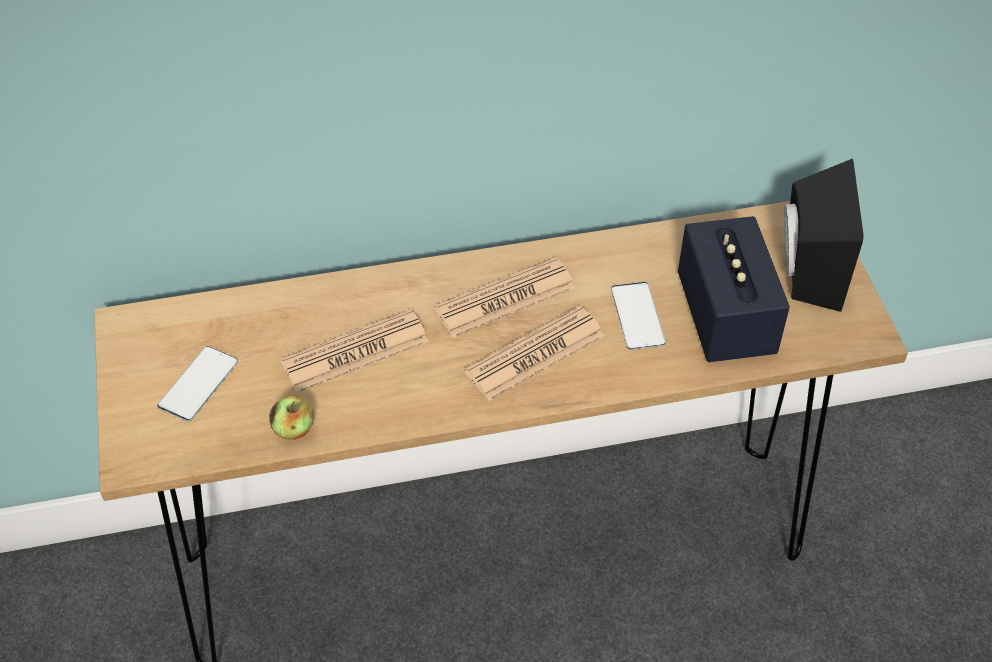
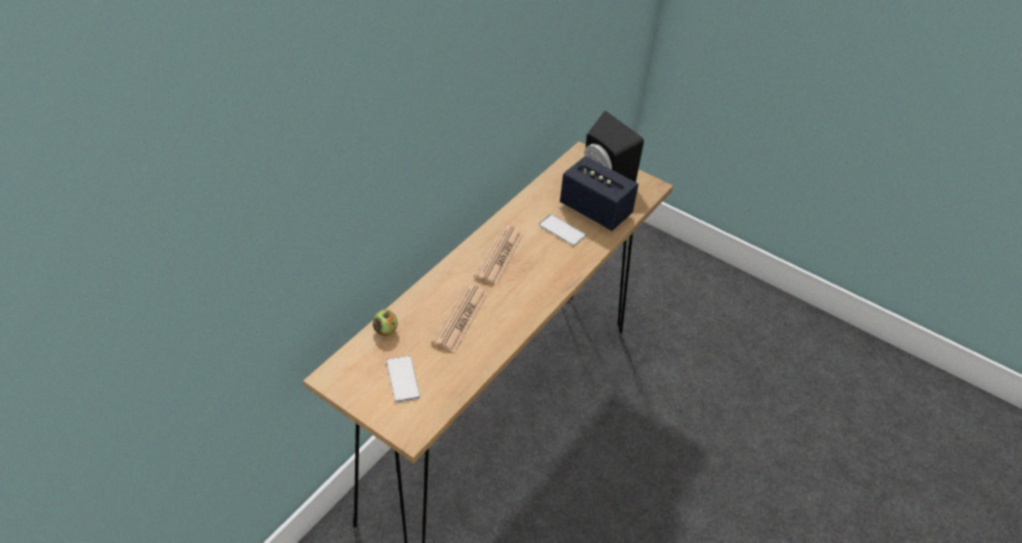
camera: 45 degrees left, 5 degrees down
apple [269,395,314,440] -> apple moved to [373,310,398,336]
newspaper [464,306,604,401] -> none

